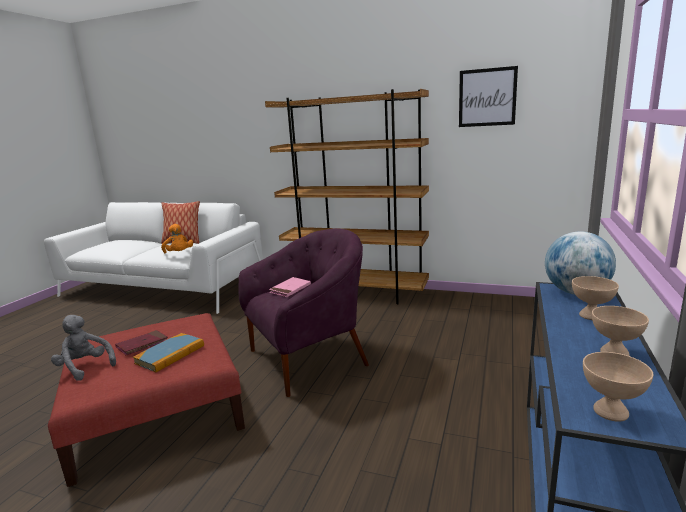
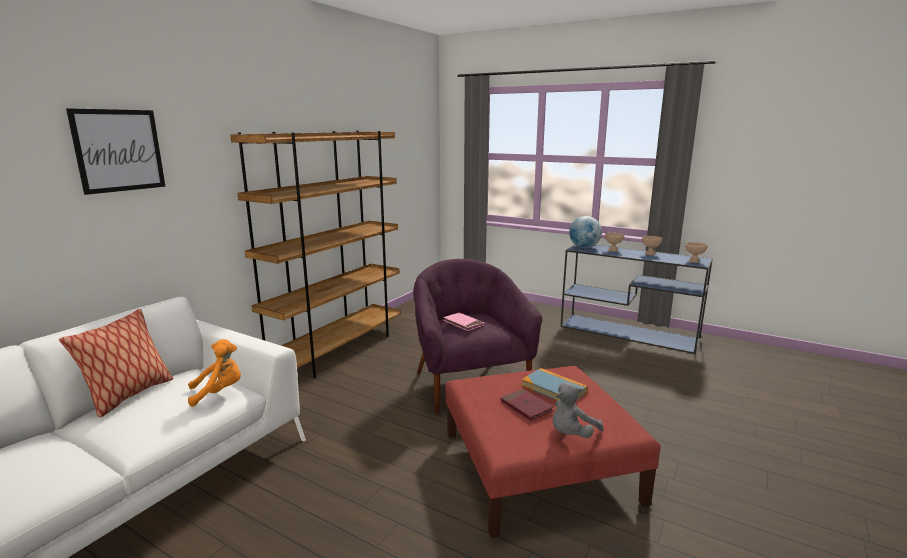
camera: 80 degrees left, 0 degrees up
picture [459,66,518,127] -> picture moved to [66,108,166,195]

